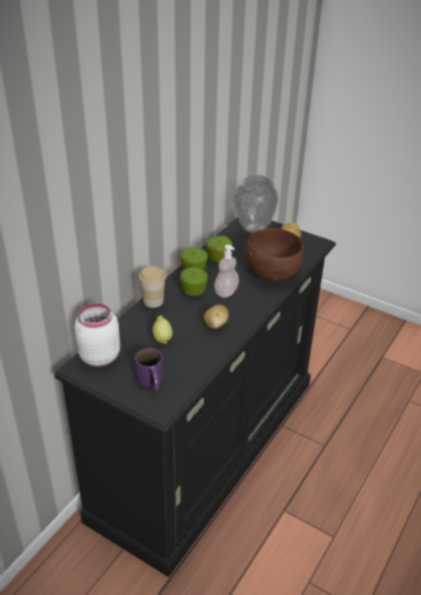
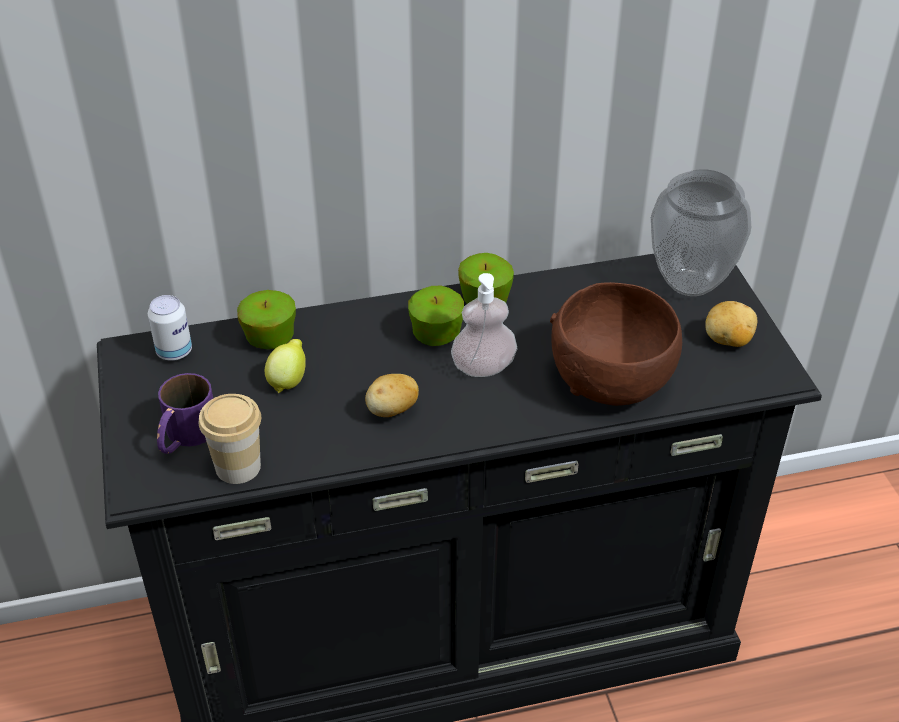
camera: 45 degrees right, 5 degrees up
white jar [74,303,120,366] -> can [148,295,192,361]
cup [139,266,166,308] -> cup moved to [199,394,261,484]
apple [207,236,233,263] -> apple moved to [237,290,296,349]

